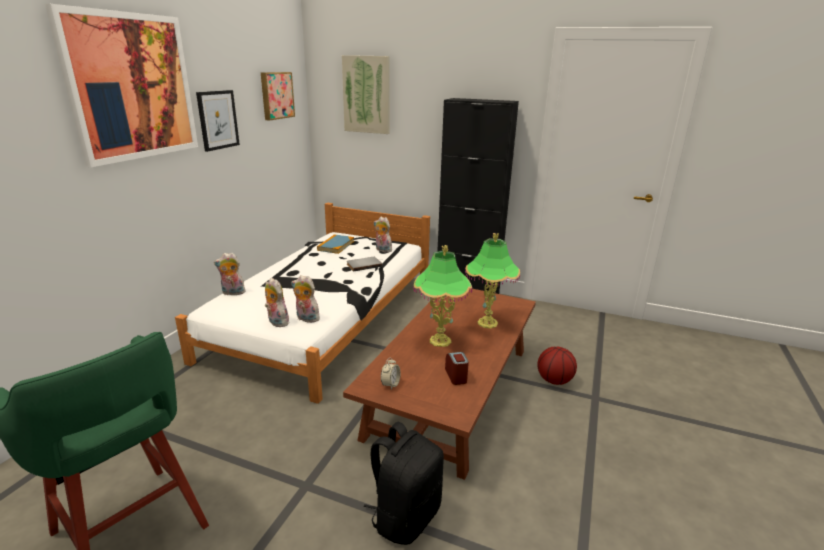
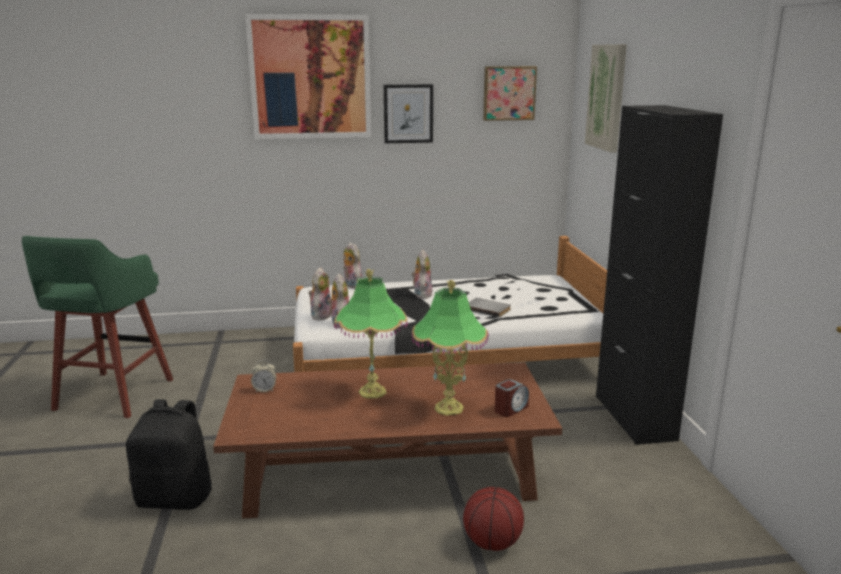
camera: 60 degrees right, 5 degrees down
book [317,234,354,254] -> none
plush toy [374,216,392,252] -> plush toy moved to [411,250,432,299]
alarm clock [445,352,469,385] -> alarm clock moved to [495,379,529,417]

